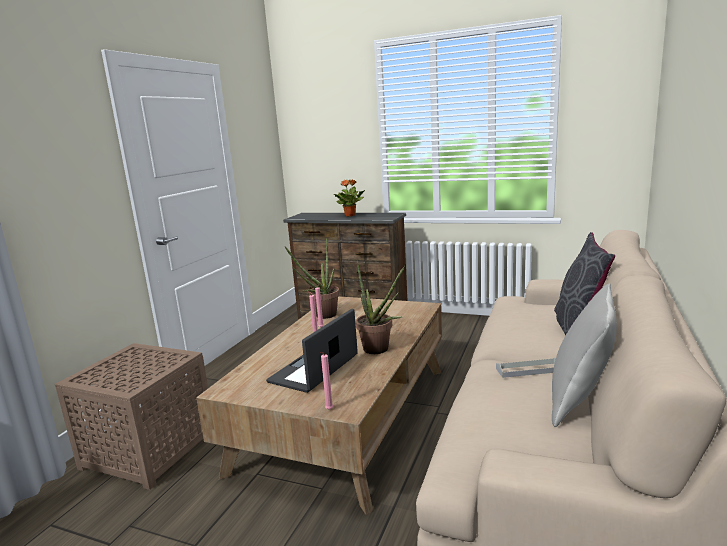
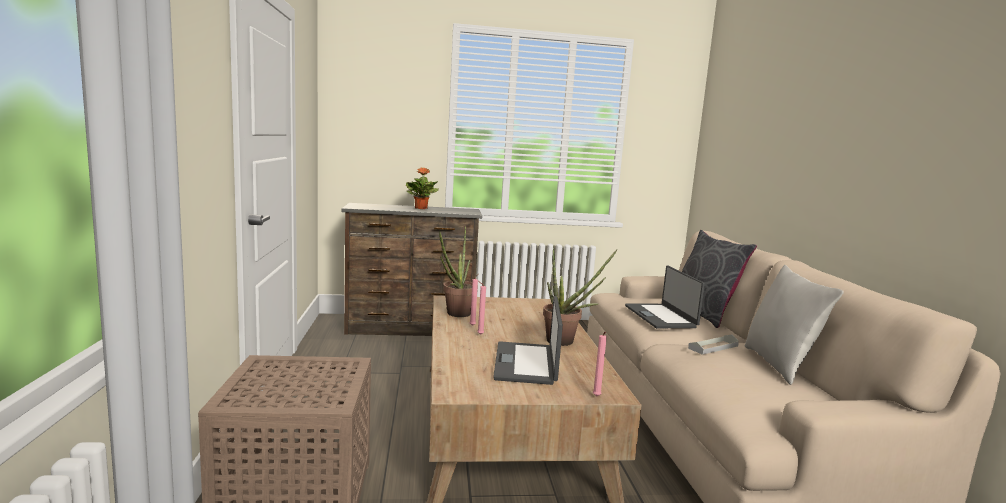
camera: 30 degrees left, 5 degrees down
none -> laptop [625,266,705,328]

